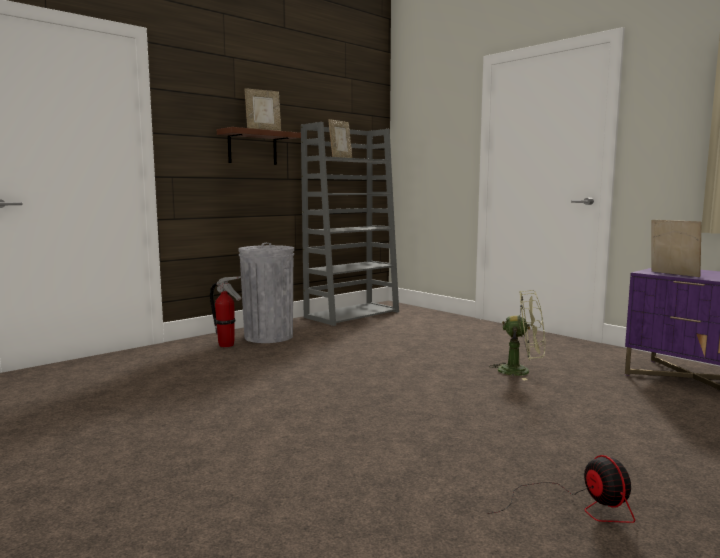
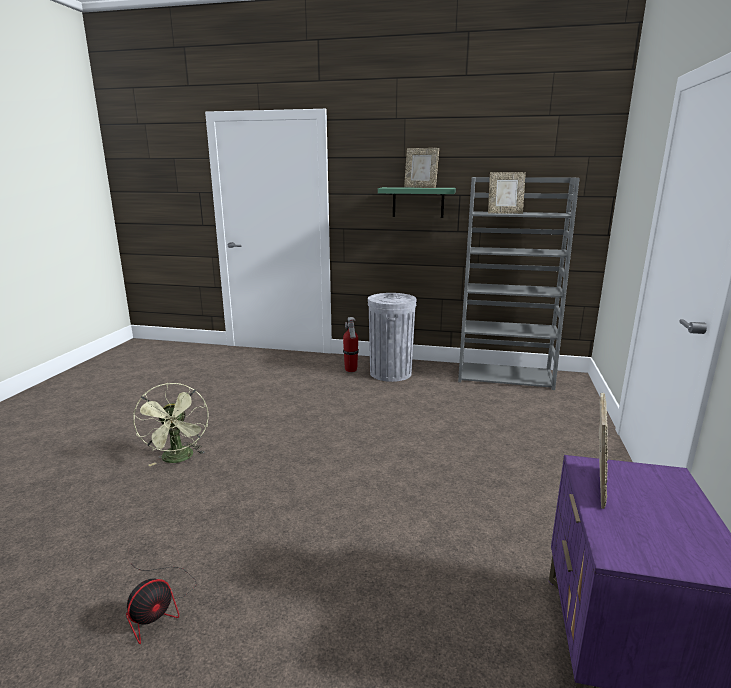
camera: 55 degrees right, 10 degrees up
brown shelf [217,127,301,165] -> green shelf [378,187,456,218]
green fan [490,290,545,380] -> green fan moved to [133,383,209,466]

